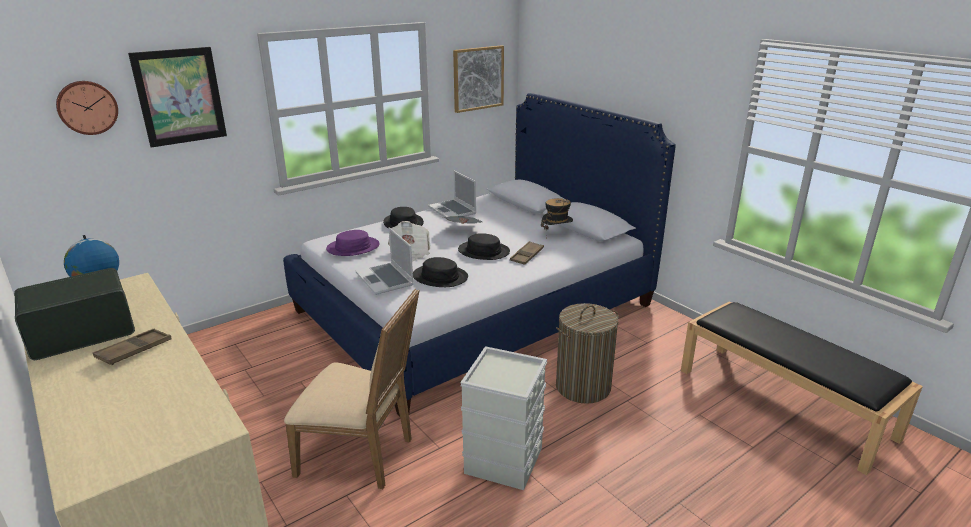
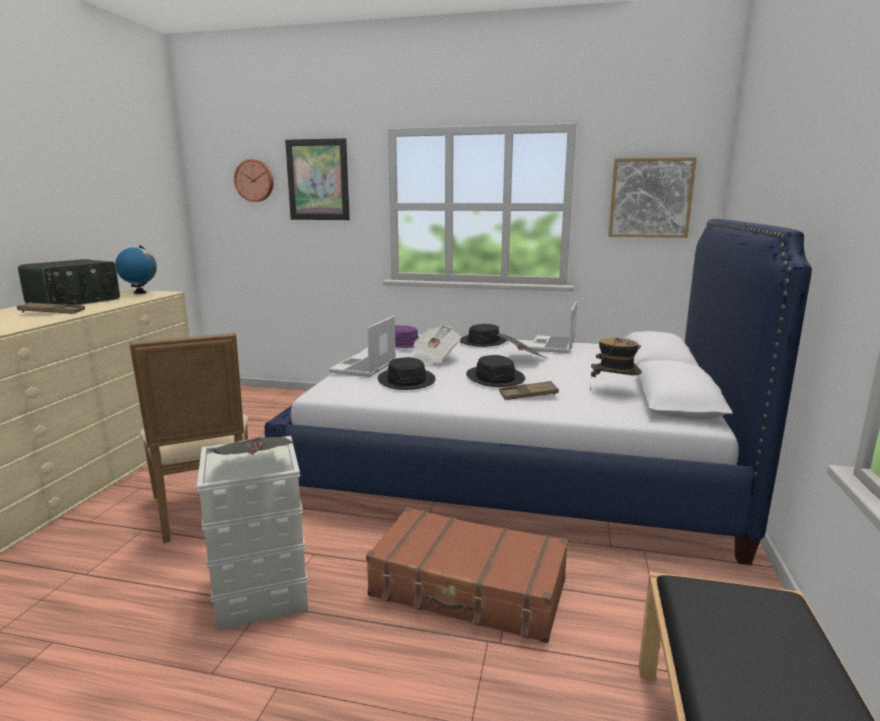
camera: 50 degrees right, 10 degrees down
radio [14,268,135,360] -> radio turned 105 degrees clockwise [18,259,120,305]
laundry basket [556,303,619,404] -> brown suitcase [366,507,568,643]
none -> newspaper [207,437,294,455]

